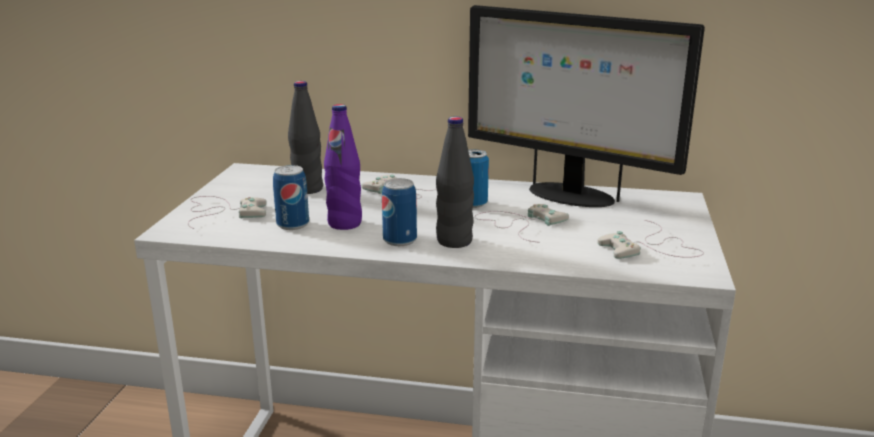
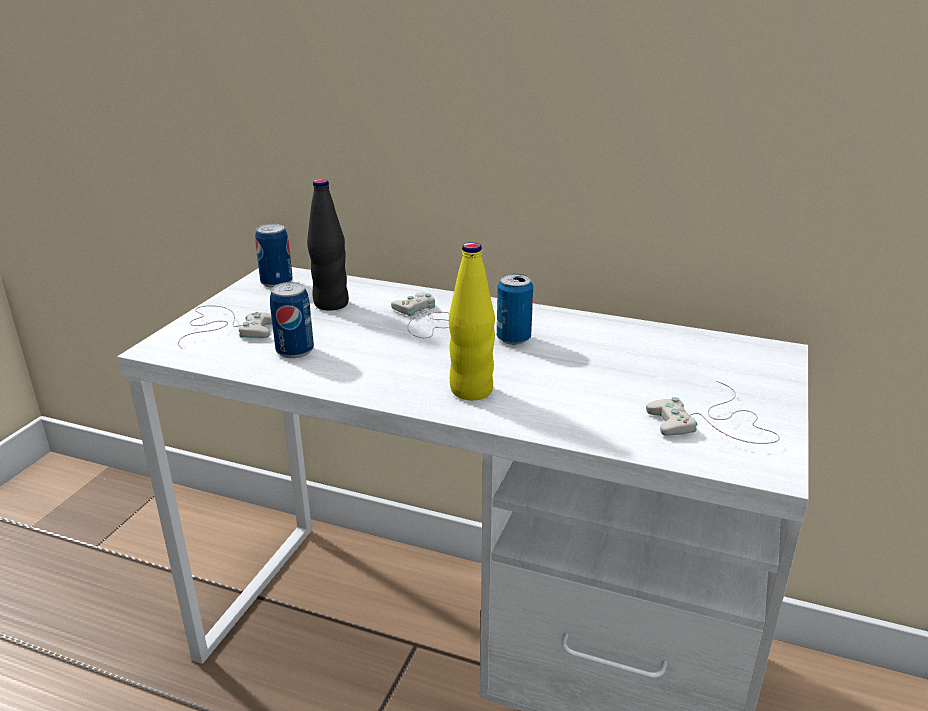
camera: 10 degrees right, 5 degrees up
purple bottle [324,104,362,230] -> none
can [382,178,417,246] -> can moved to [255,224,293,288]
black bottle [436,116,474,248] -> yellow bottle [449,242,495,400]
monitor [468,5,705,207] -> none
white game controller [474,204,569,242] -> none

